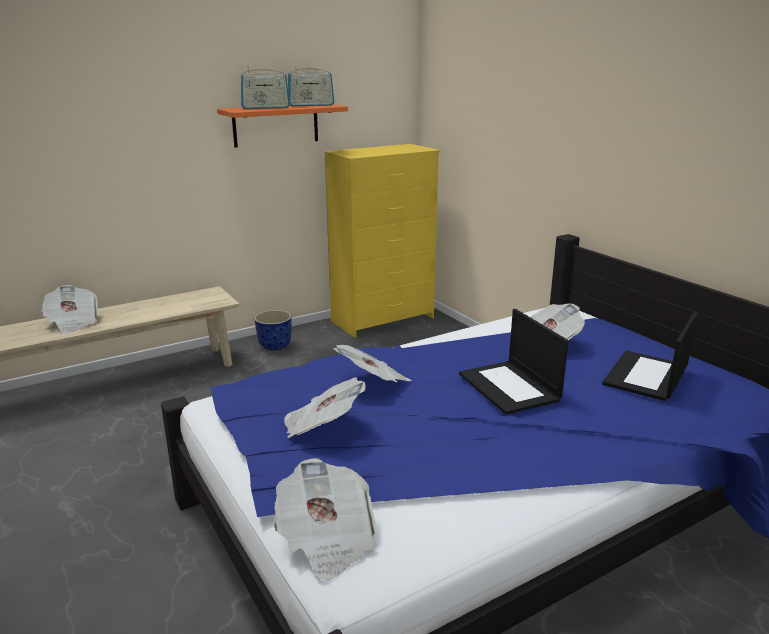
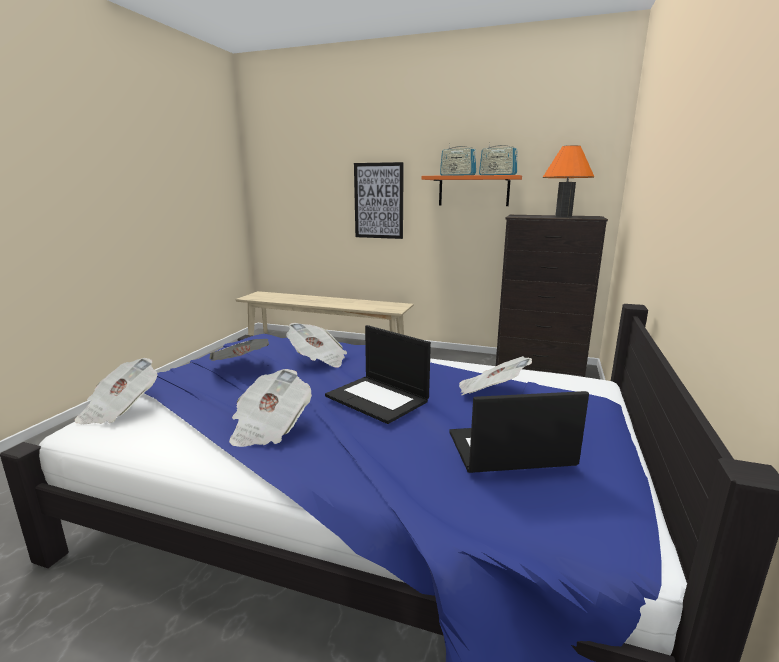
camera: 50 degrees right, 5 degrees down
newspaper [41,285,98,334] -> newspaper moved to [229,369,312,447]
planter [254,310,292,351] -> none
yellow dresser [324,144,440,338] -> black dresser [496,215,608,377]
laptop [459,309,569,415] -> laptop turned 75 degrees counterclockwise [325,325,431,424]
none -> picture [354,162,404,239]
none -> orange table lamp [543,145,594,217]

